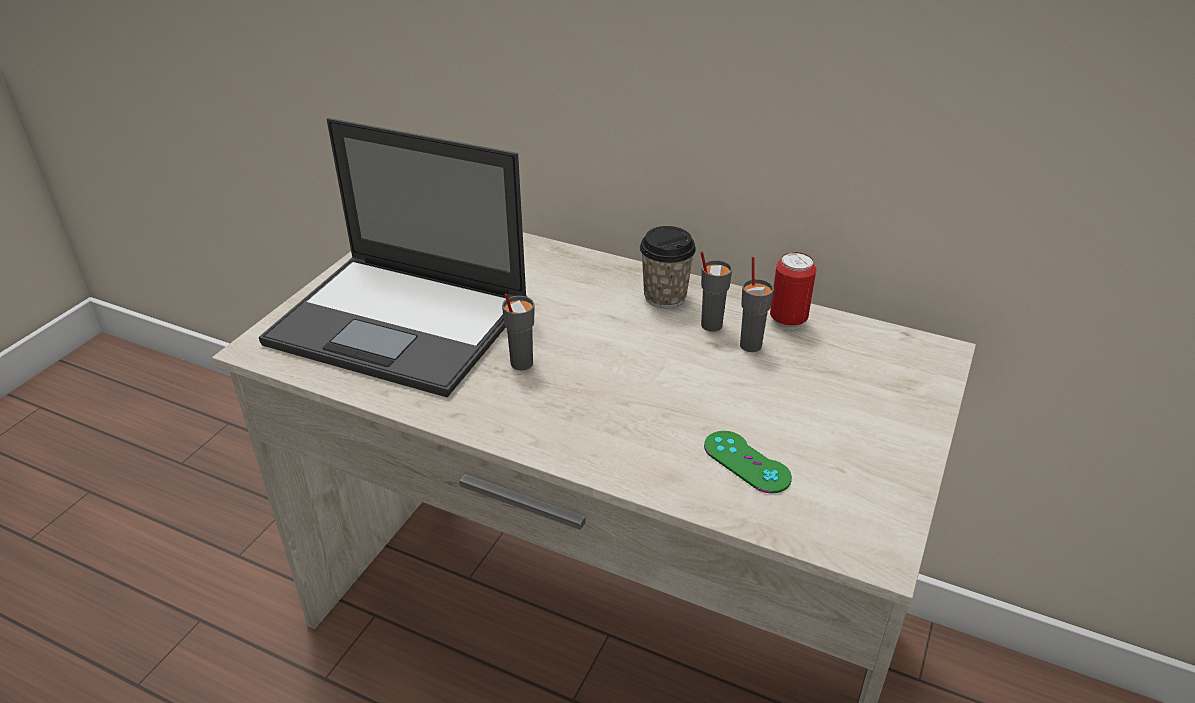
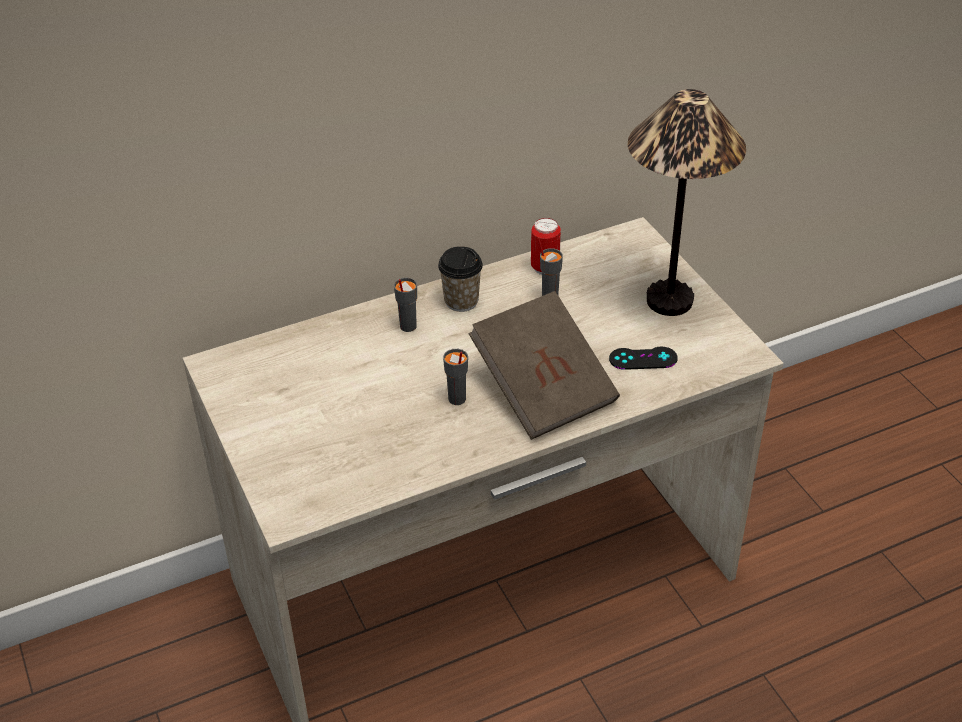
camera: 50 degrees left, 5 degrees up
laptop [259,118,527,397] -> none
grey cup [700,251,732,332] -> grey cup moved to [394,278,417,332]
green game controller [704,431,792,494] -> black game controller [609,347,678,370]
none -> brown book [469,291,620,440]
none -> table lamp [628,89,746,316]

